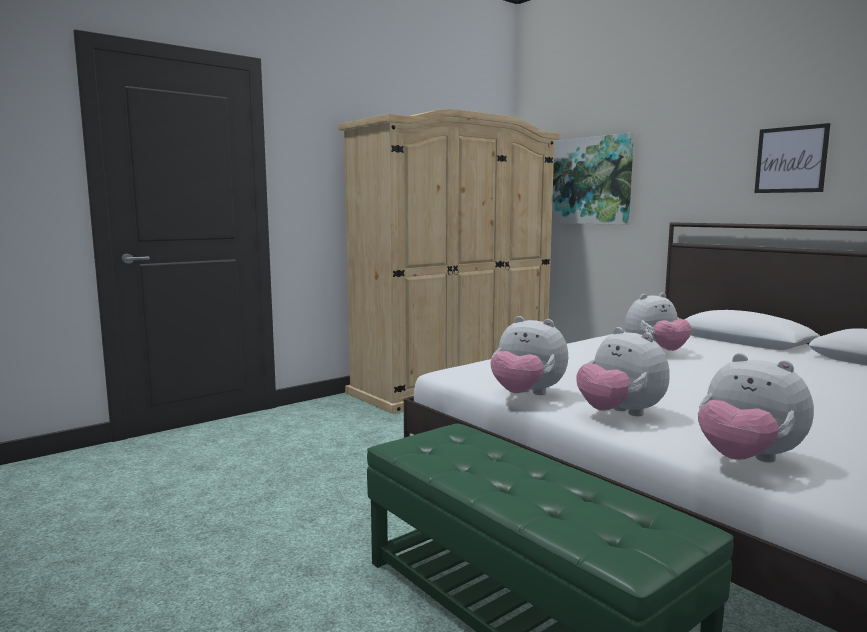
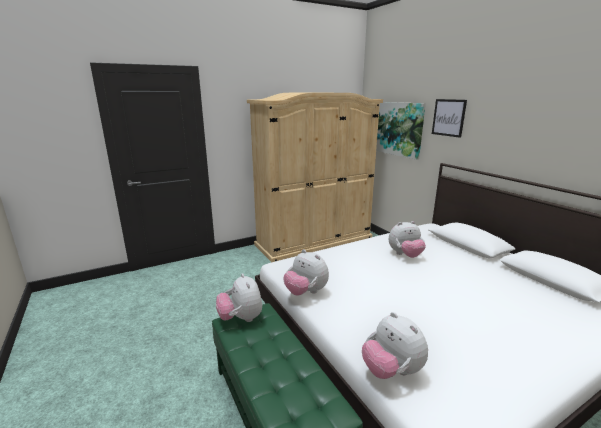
camera: 10 degrees right, 10 degrees up
plush toy [577,327,670,416] -> plush toy moved to [216,273,262,322]
picture [754,123,830,193] -> picture moved to [432,99,467,138]

